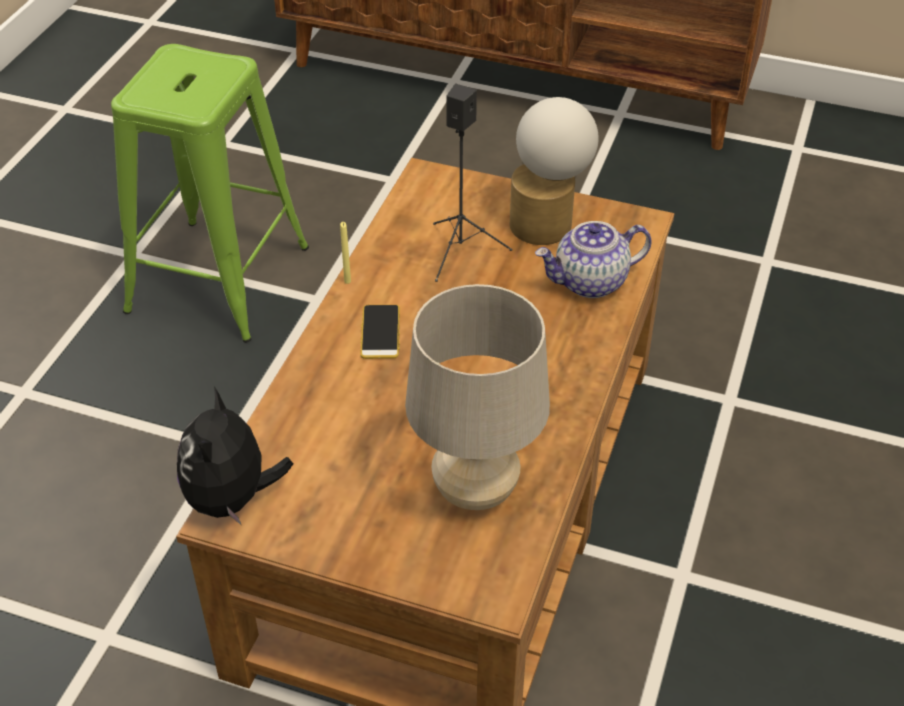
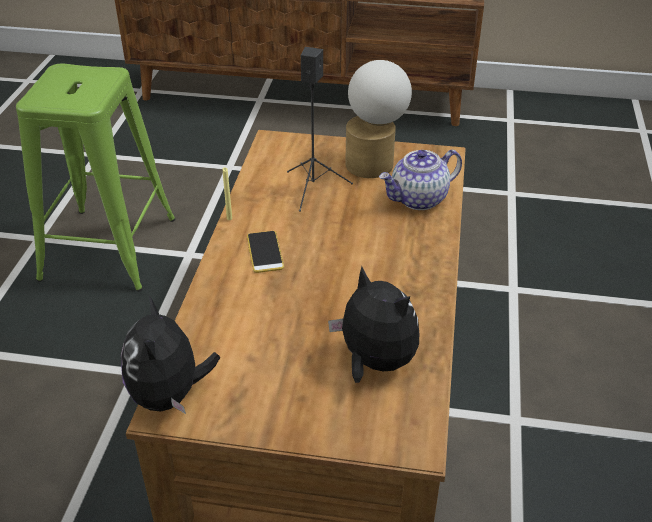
camera: 10 degrees left, 5 degrees down
beige table lamp [405,284,550,510] -> plush toy [328,266,419,383]

